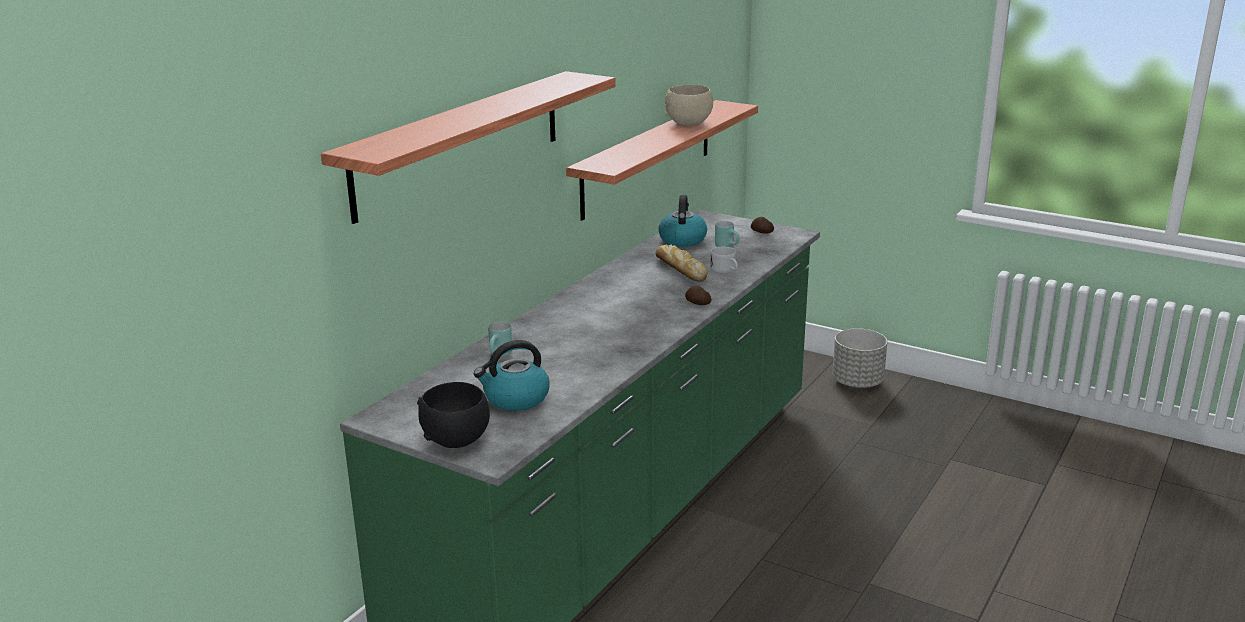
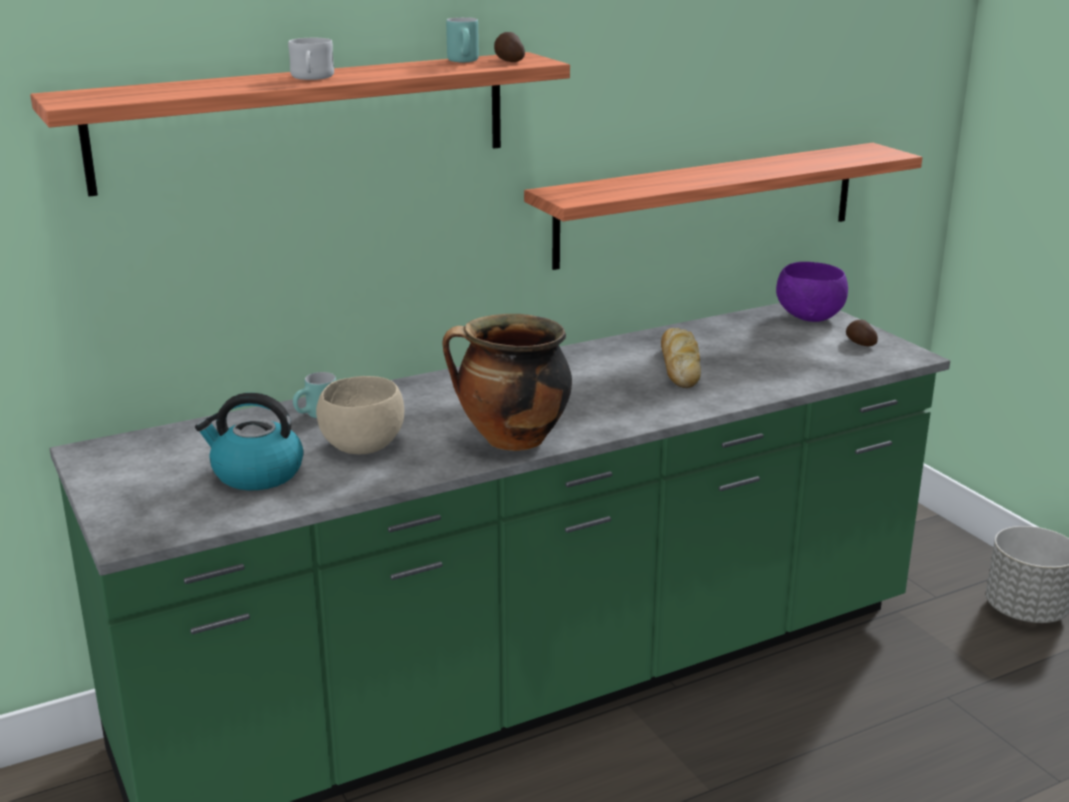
camera: 30 degrees right, 0 degrees up
black bowl [417,382,490,448] -> none
kettle [658,195,707,247] -> none
beige bowl [665,84,713,126] -> beige bowl moved to [316,376,404,454]
potato [685,286,711,305] -> potato moved to [494,32,525,62]
white mug [710,247,738,274] -> white mug moved to [288,38,334,80]
turquoise mug [715,221,739,247] -> turquoise mug moved to [446,17,479,62]
none -> cooking pot [442,314,572,451]
none -> purple bowl [776,262,848,322]

